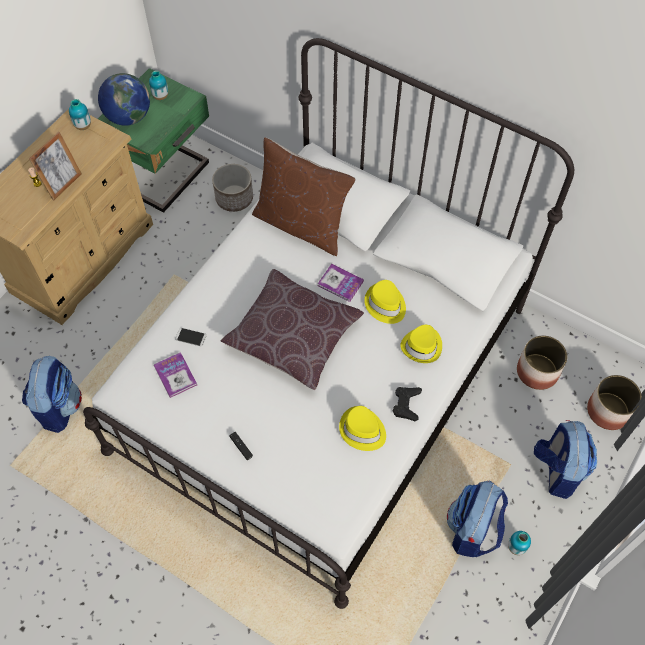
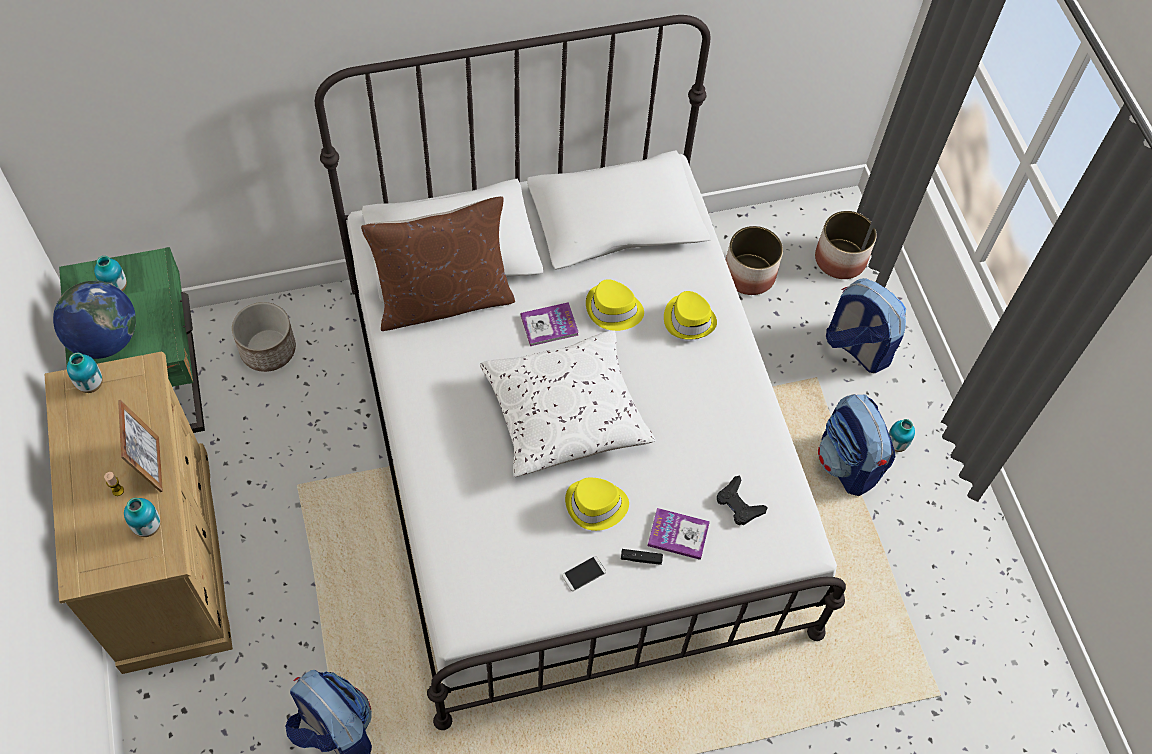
camera: 50 degrees left, 0 degrees up
book [154,352,197,398] -> book moved to [648,508,710,560]
phone [175,328,207,346] -> phone moved to [562,556,606,591]
brown pillow [220,269,364,390] -> white pillow [480,330,656,477]
yellow hat [339,406,386,451] -> yellow hat moved to [565,478,629,531]
black game controller [393,387,422,421] -> black game controller moved to [717,476,768,526]
none -> vase [124,498,161,537]

